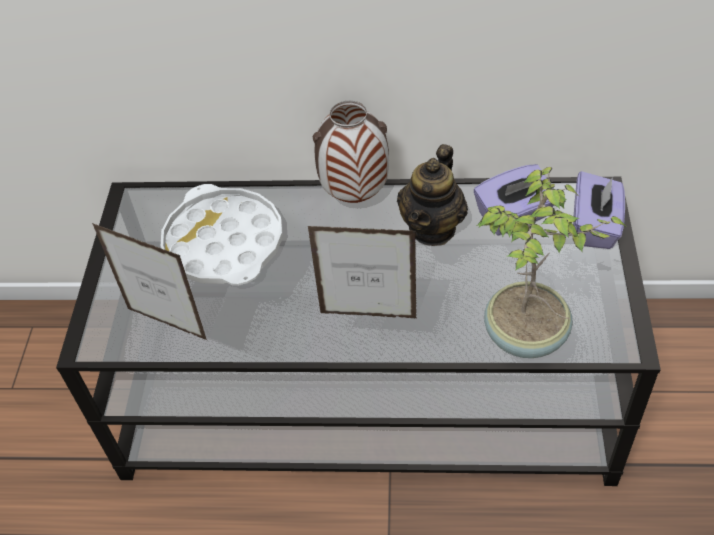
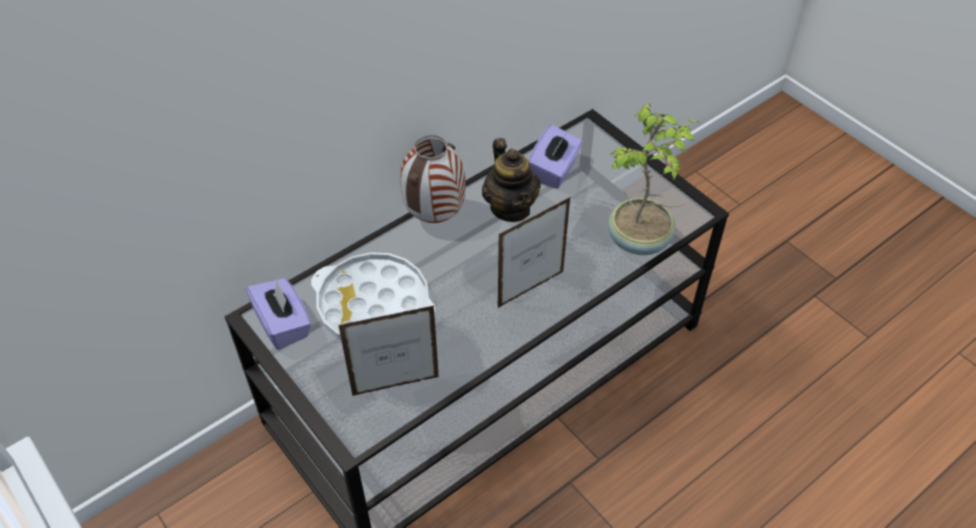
camera: 45 degrees left, 0 degrees up
purple tissue box [573,171,625,249] -> purple tissue box moved to [246,278,312,349]

